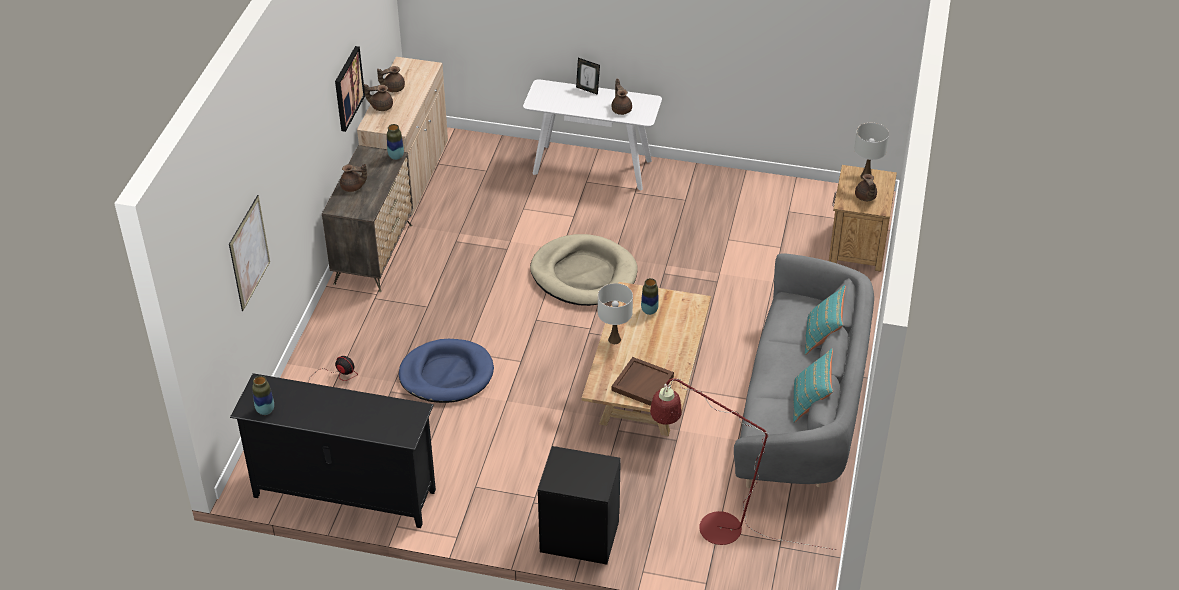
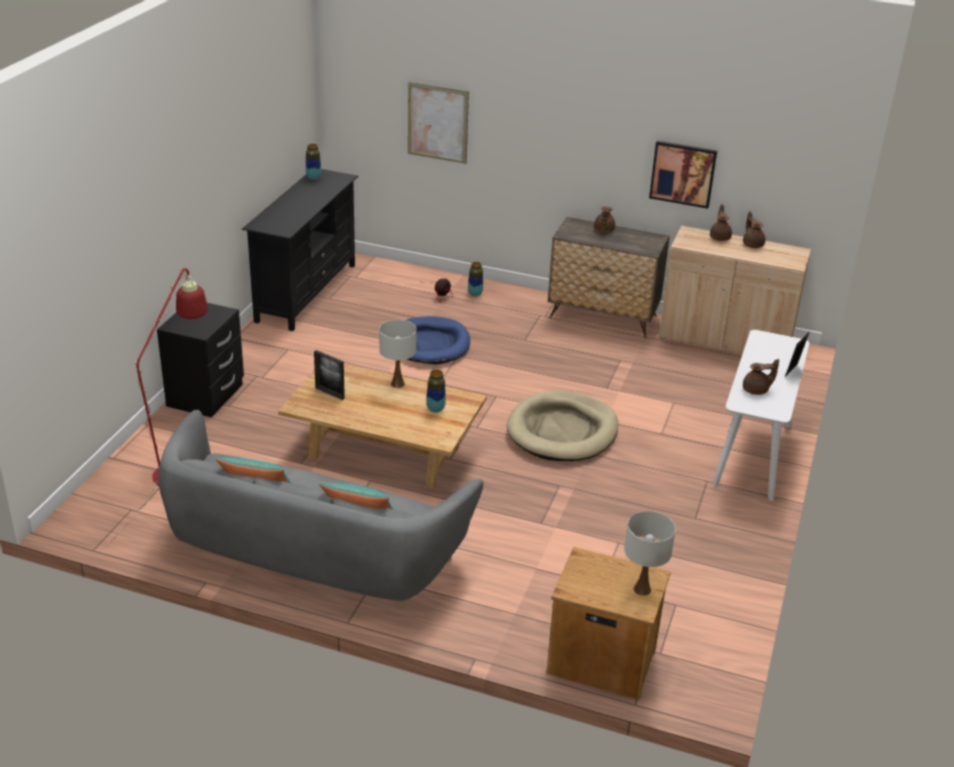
camera: 95 degrees right, 10 degrees down
vase [387,124,404,160] -> vase moved to [468,262,483,296]
brown tray [611,357,674,406] -> picture frame [314,350,345,400]
brown teapot [855,174,877,201] -> none

